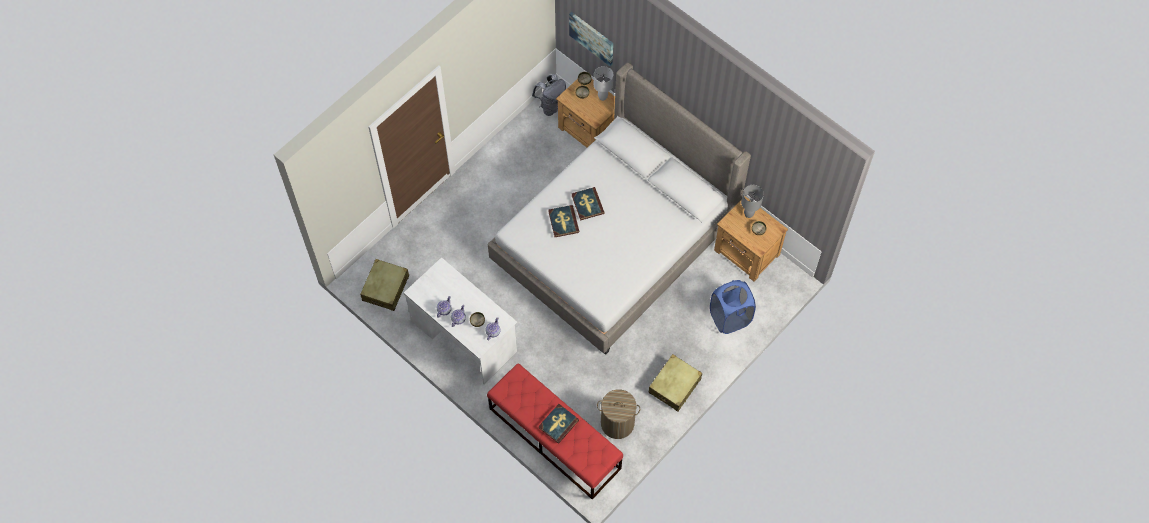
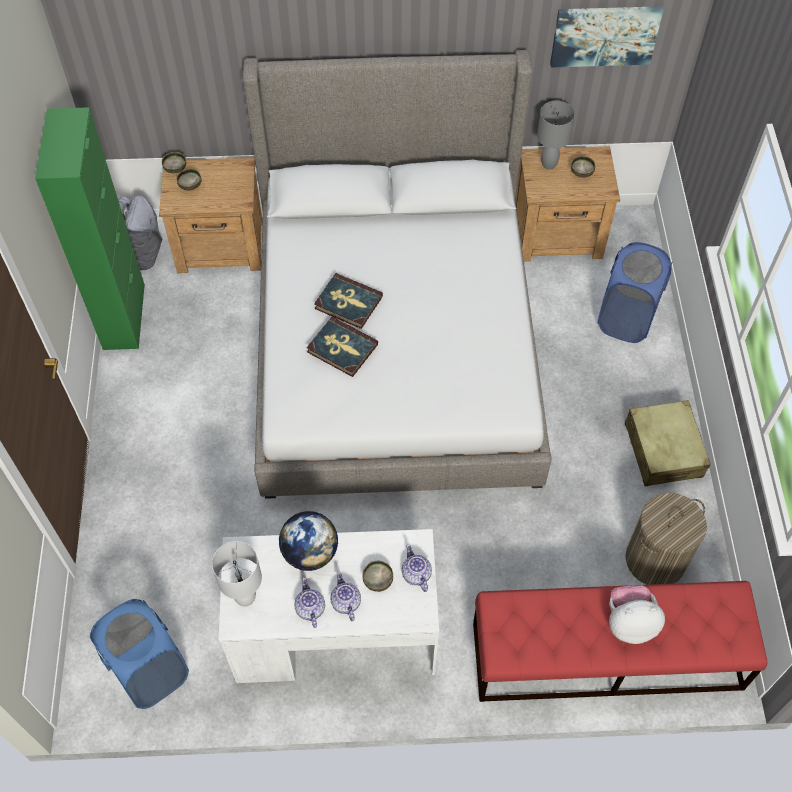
camera: 45 degrees left, 5 degrees down
beige suitcase [360,259,409,311] -> blue laundry basket [90,599,189,709]
book [539,404,579,444] -> plush toy [609,585,665,644]
picture [569,12,613,66] -> picture moved to [550,6,663,68]
white table lamp [594,66,613,101] -> white table lamp moved to [212,541,262,607]
none -> green cabinet [35,107,145,350]
none -> globe [279,511,338,571]

